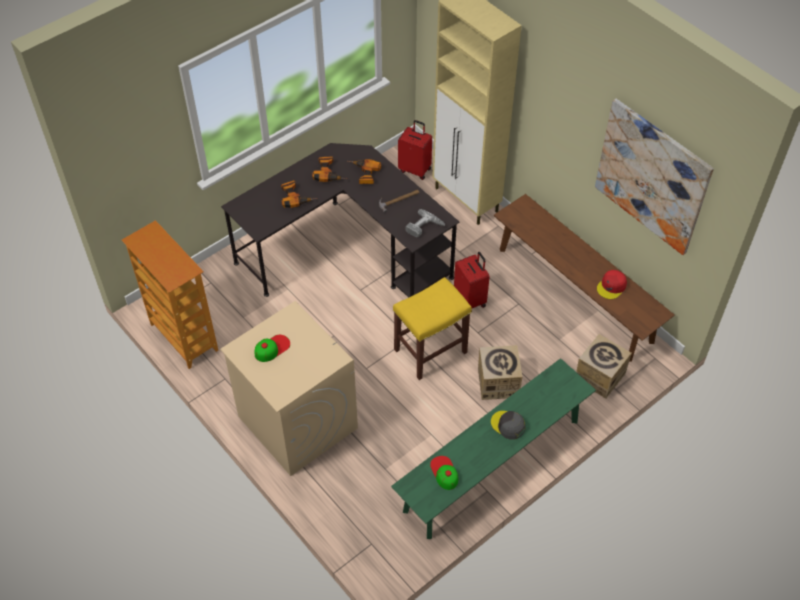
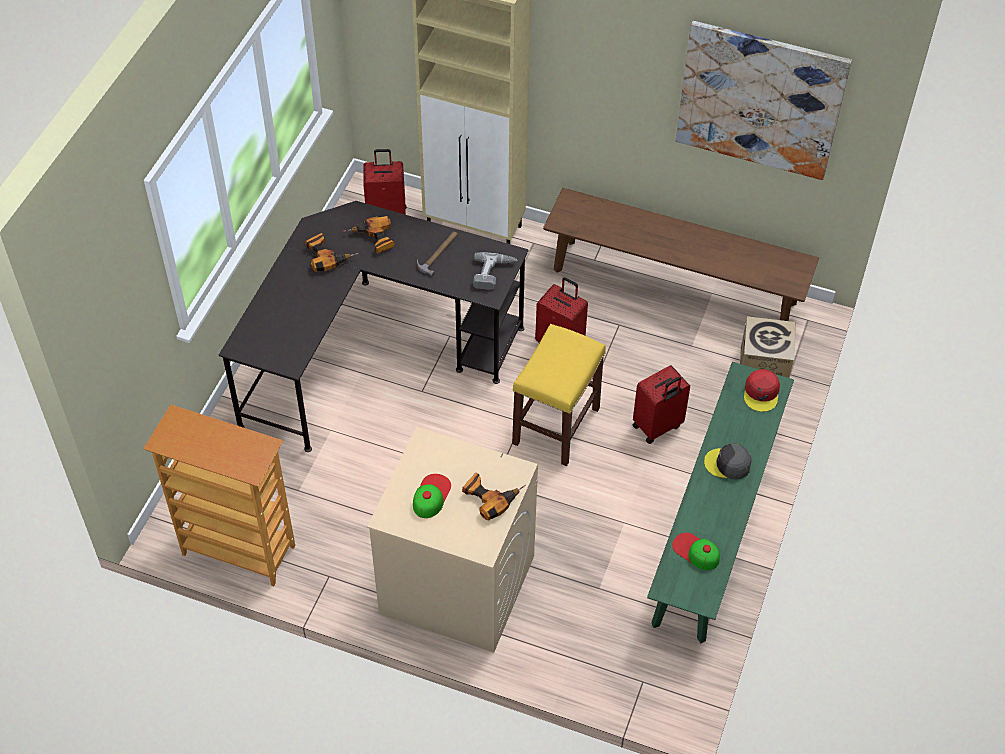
camera: 30 degrees left, 0 degrees up
power drill [281,180,317,208] -> power drill moved to [462,473,526,520]
cardboard box [478,345,522,400] -> red suitcase [633,365,690,444]
red cap [597,270,627,299] -> red cap moved to [744,369,780,412]

